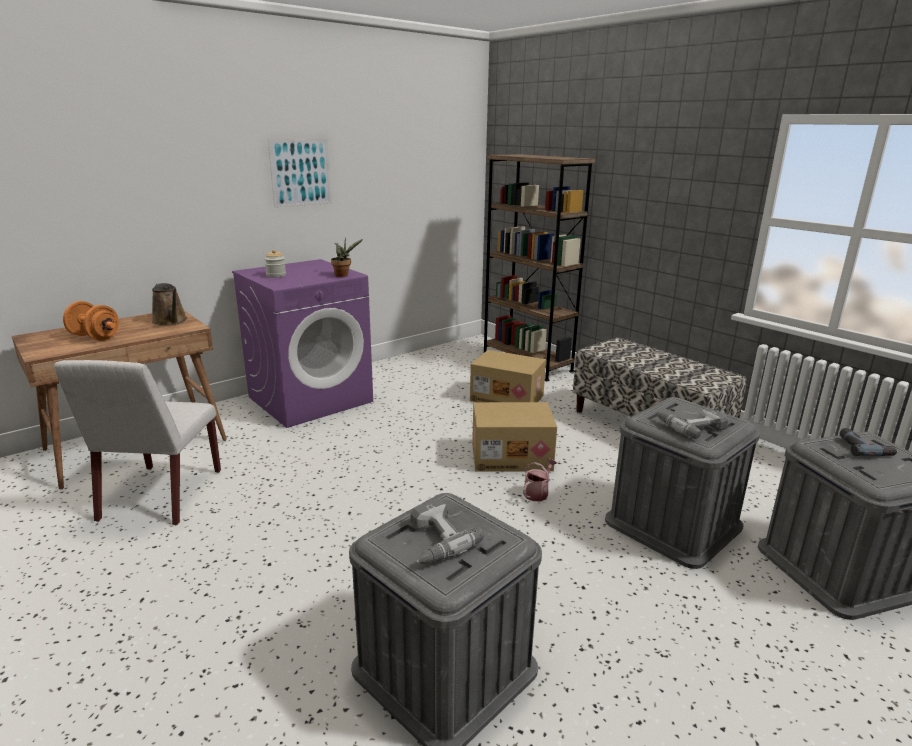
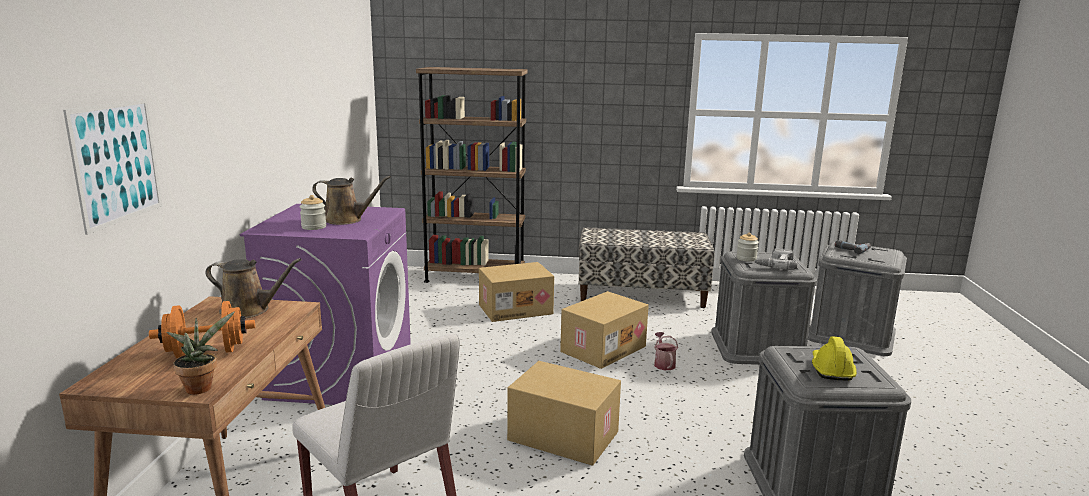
camera: 45 degrees left, 5 degrees down
picture [268,139,332,208] -> picture moved to [63,98,162,235]
potted plant [331,238,363,277] -> potted plant moved to [167,312,235,395]
power drill [410,499,484,564] -> yellow hard hat [812,336,857,381]
none -> brown watering can [312,176,391,225]
none -> cardboard box [507,361,621,466]
none -> jar [736,233,759,262]

